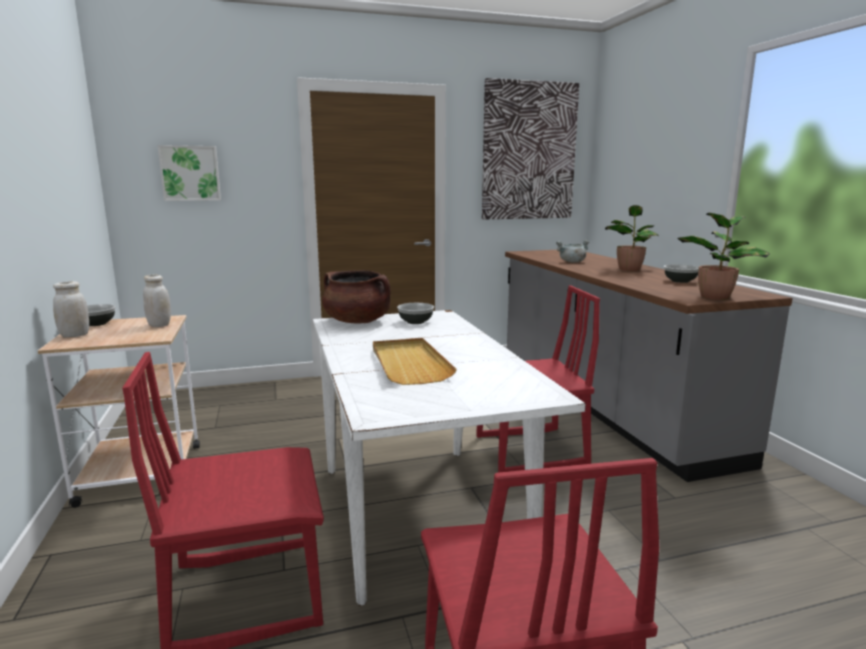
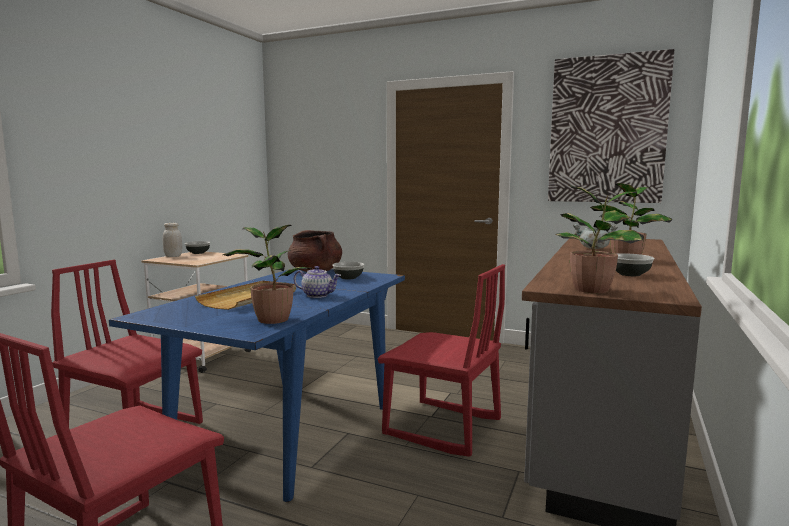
camera: 40 degrees right, 5 degrees down
white jar [143,275,171,327] -> none
picture [157,145,221,201] -> none
white dining table [313,310,586,605] -> blue dining table [109,268,405,502]
none -> potted plant [223,225,312,324]
none -> teapot [293,266,341,298]

